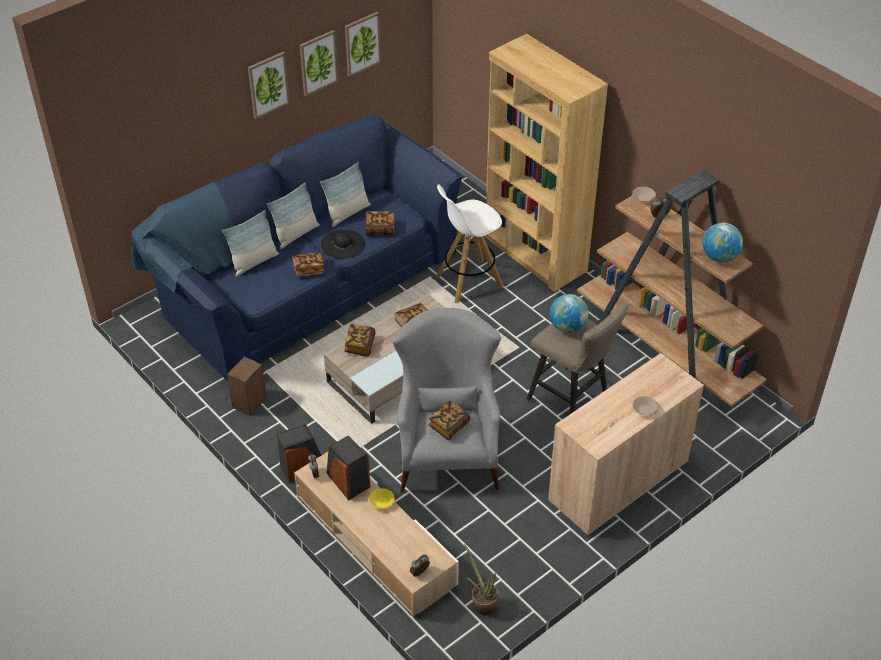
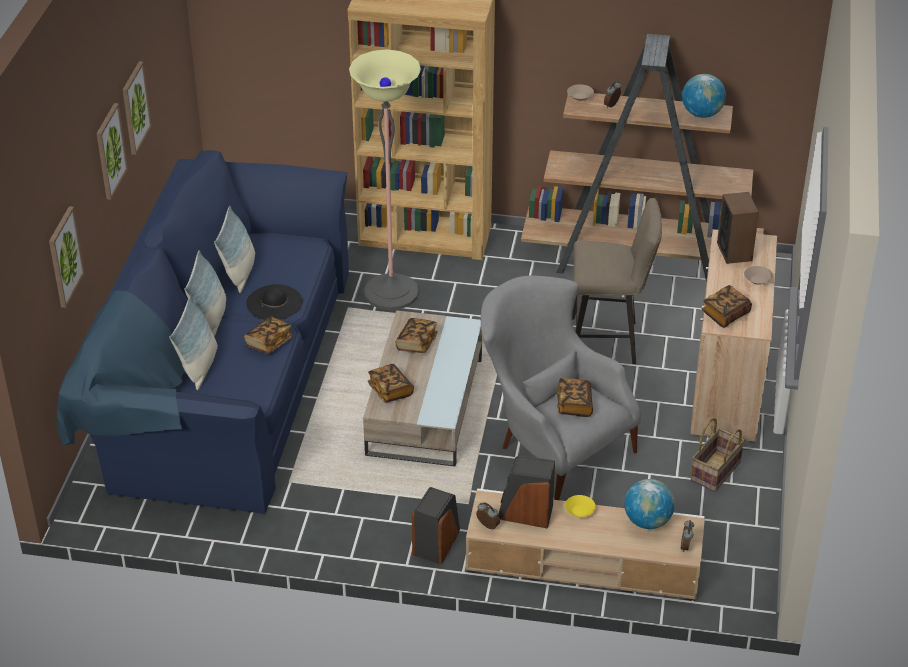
camera: 40 degrees left, 5 degrees down
speaker [227,356,267,416] -> speaker moved to [717,192,759,264]
picture [345,12,381,77] -> picture moved to [49,206,85,308]
book [365,211,394,236] -> book moved to [702,285,752,328]
white stool [436,185,504,303] -> floor lamp [349,49,421,310]
potted plant [465,545,499,615] -> none
globe [550,294,588,333] -> globe moved to [624,479,675,529]
none -> basket [691,418,745,492]

